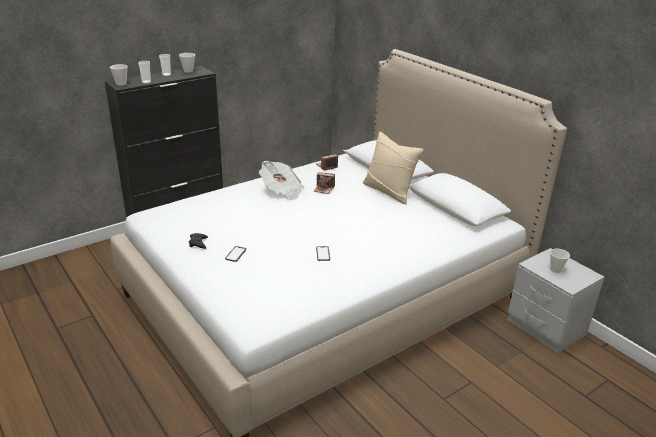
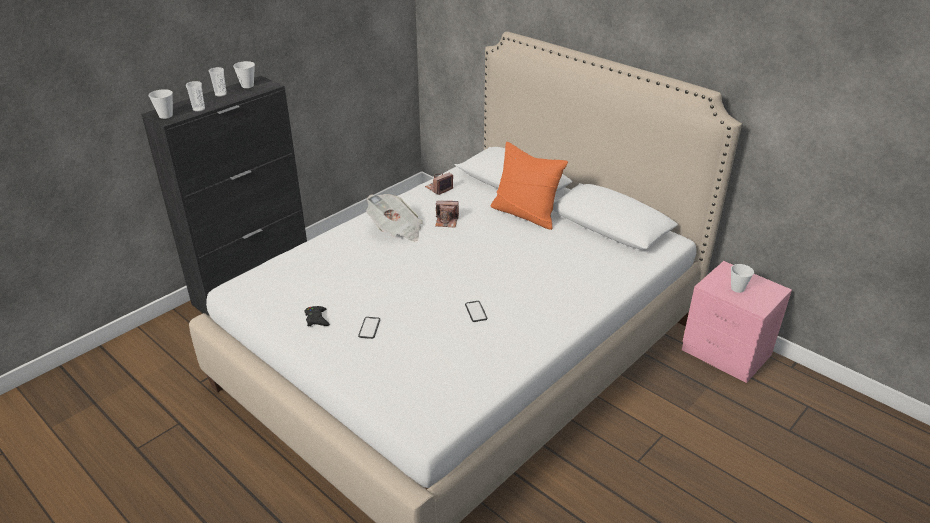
camera: 10 degrees left, 5 degrees up
beige pillow [363,132,423,204] -> orange pillow [491,142,568,230]
grey nightstand [508,248,604,354] -> pink nightstand [682,261,792,383]

